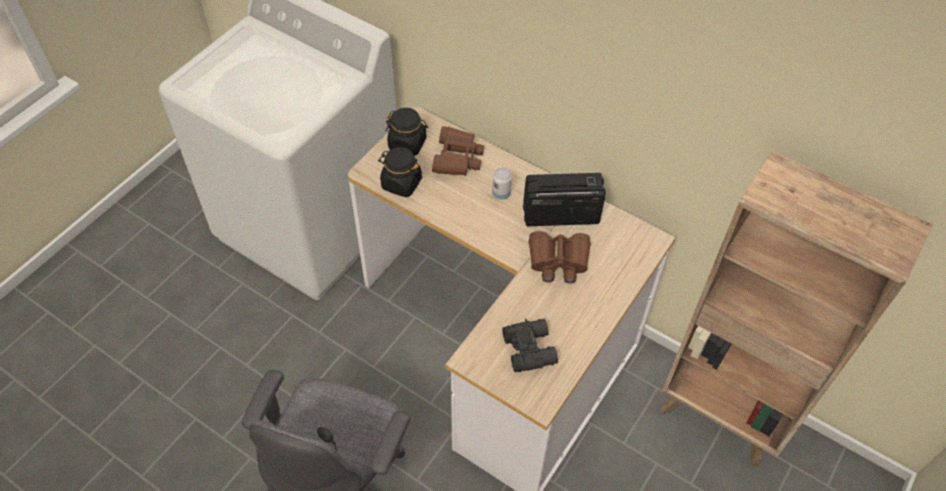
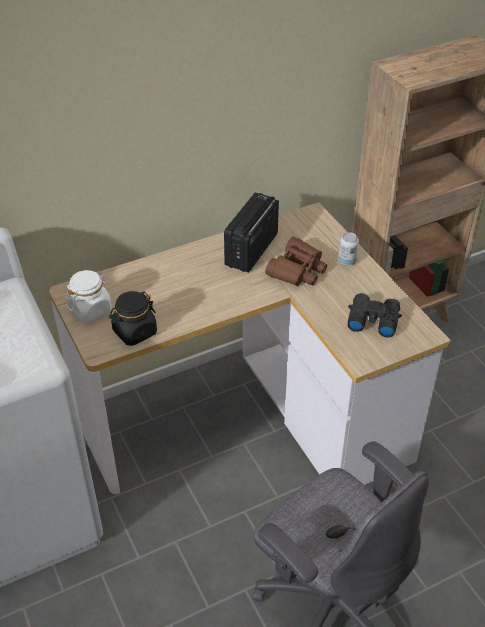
camera: 60 degrees left, 10 degrees down
black jar [386,108,428,156] -> white jar [66,270,112,323]
brown binoculars [432,126,484,176] -> none
can [492,168,512,200] -> can moved to [339,232,359,266]

